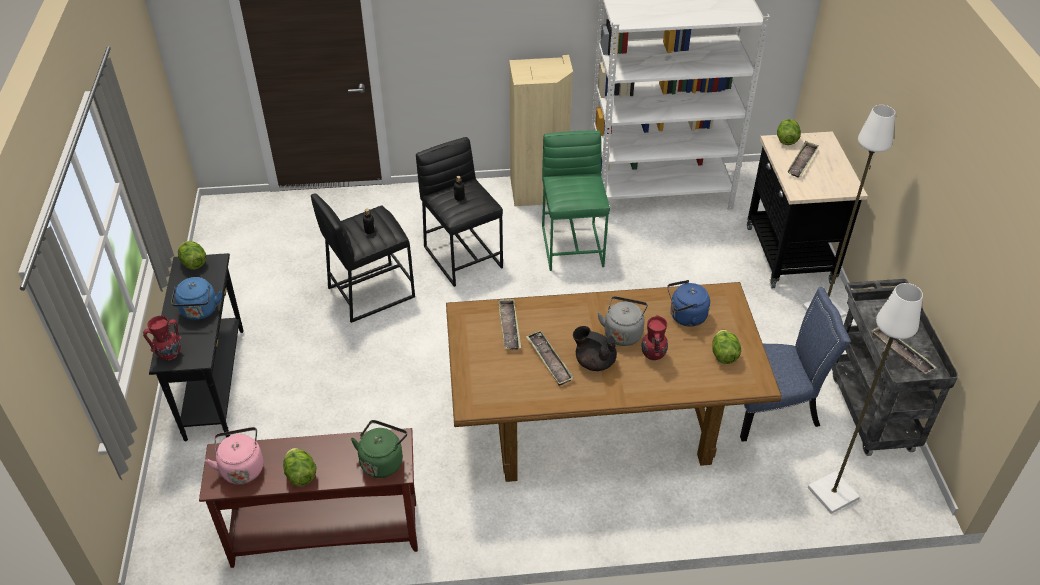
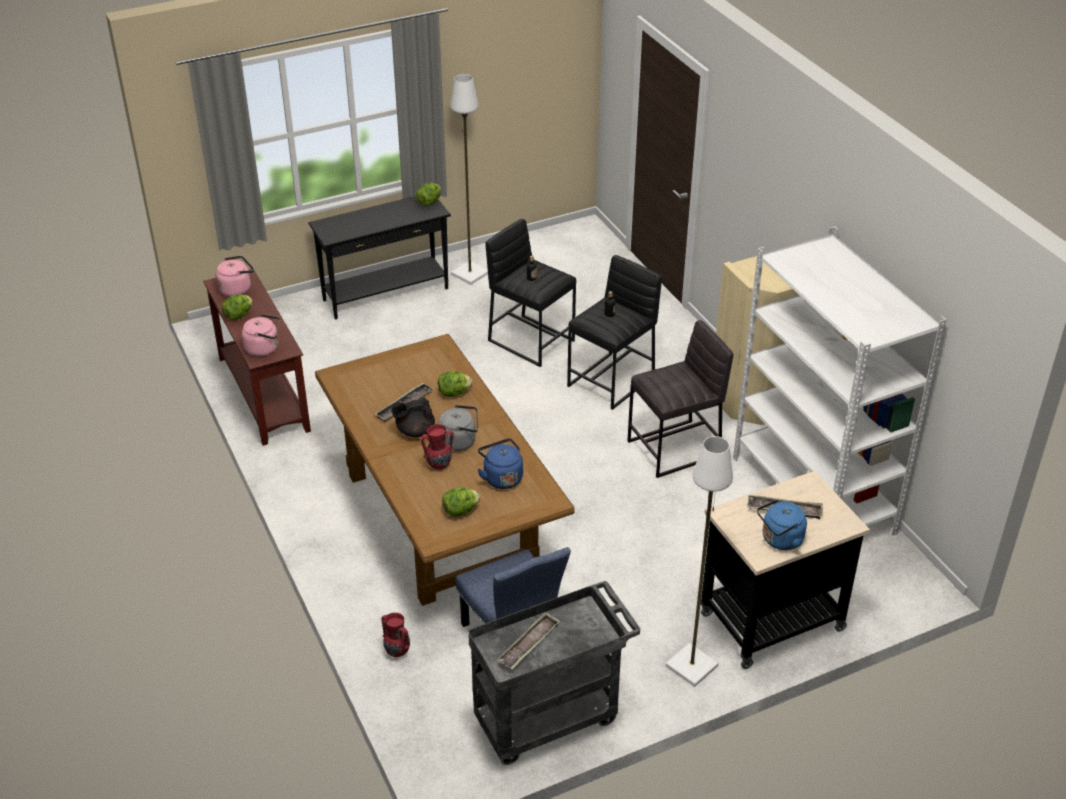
camera: 70 degrees right, 5 degrees down
red vase [143,316,181,360] -> red vase moved to [381,613,410,658]
blue kettle [171,277,222,320] -> blue kettle moved to [757,499,807,550]
green kettle [351,420,407,478] -> pink kettle [242,314,281,357]
tray [498,299,521,350] -> none
green stool [542,130,610,271] -> grey stool [627,320,734,478]
black teapot [573,326,617,371] -> black teapot turned 120 degrees counterclockwise [391,397,435,437]
lettuce [777,119,801,145] -> lettuce moved to [438,371,472,397]
white floor lamp [808,283,923,514] -> white floor lamp moved to [450,74,488,285]

